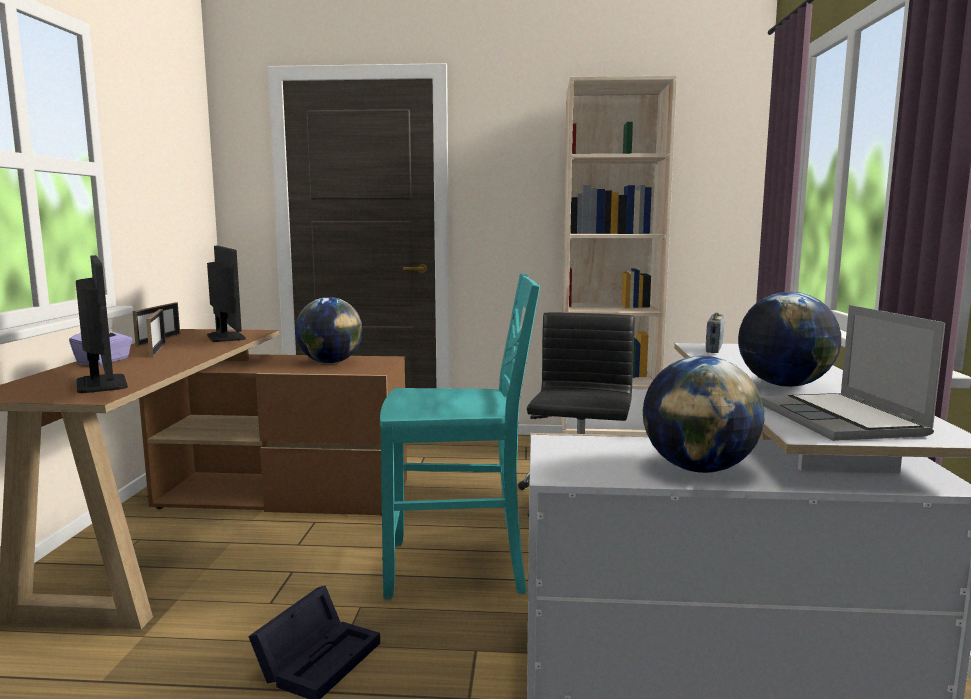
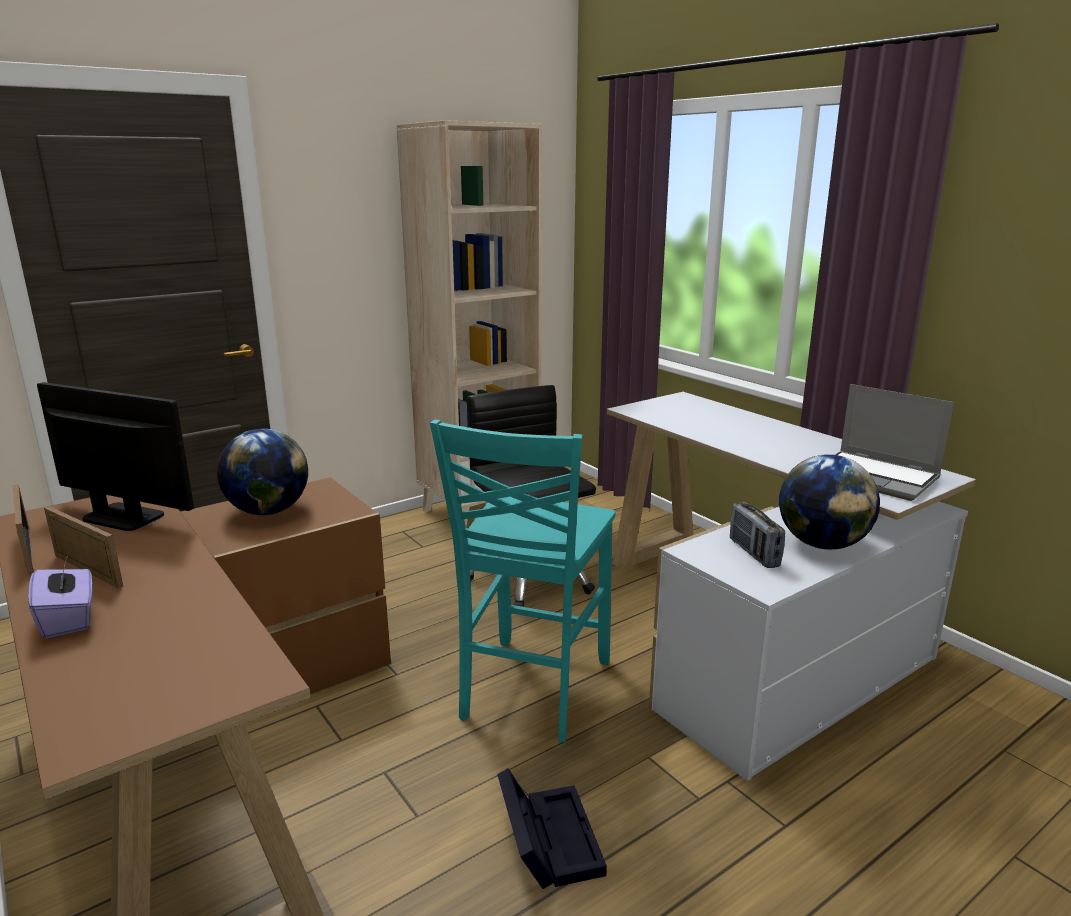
camera: 40 degrees left, 10 degrees up
monitor [76,255,128,393] -> none
turquoise chair [380,274,540,599] -> turquoise chair turned 150 degrees clockwise [430,420,615,742]
radio [706,313,724,353] -> radio moved to [730,502,785,568]
globe [738,292,841,387] -> none

